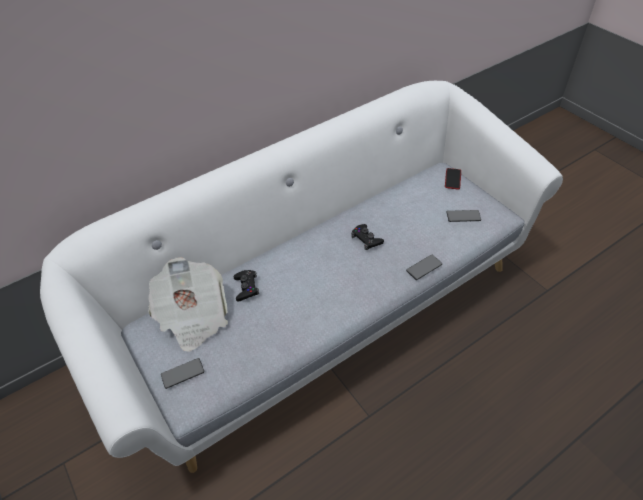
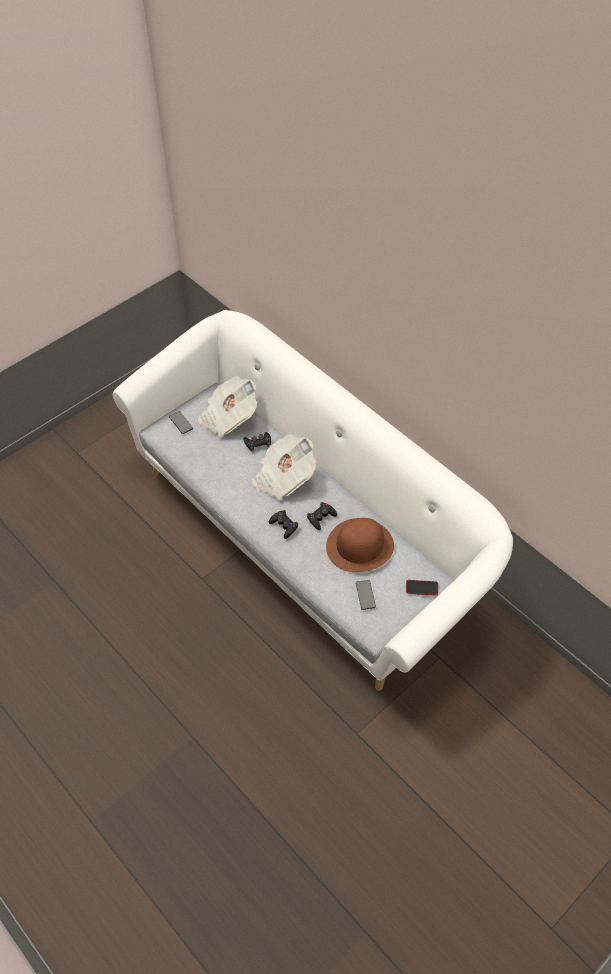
camera: 80 degrees right, 5 degrees up
phone [406,255,442,280] -> none
none -> newspaper [252,434,316,500]
none -> black game controller [269,510,298,539]
none -> brown hat [326,518,394,572]

